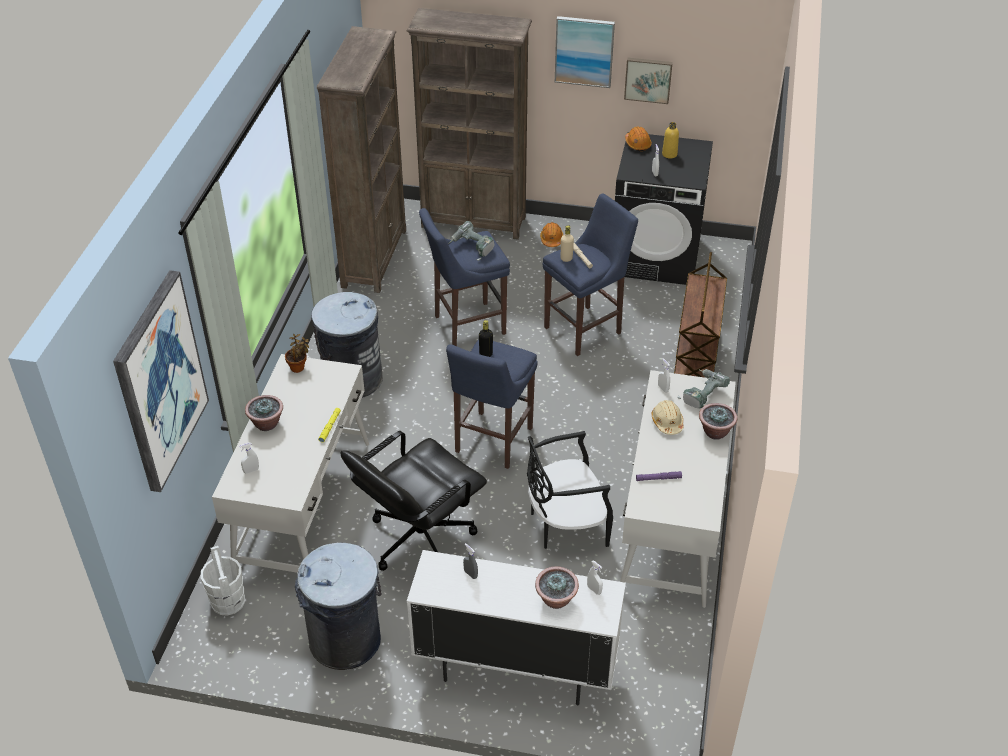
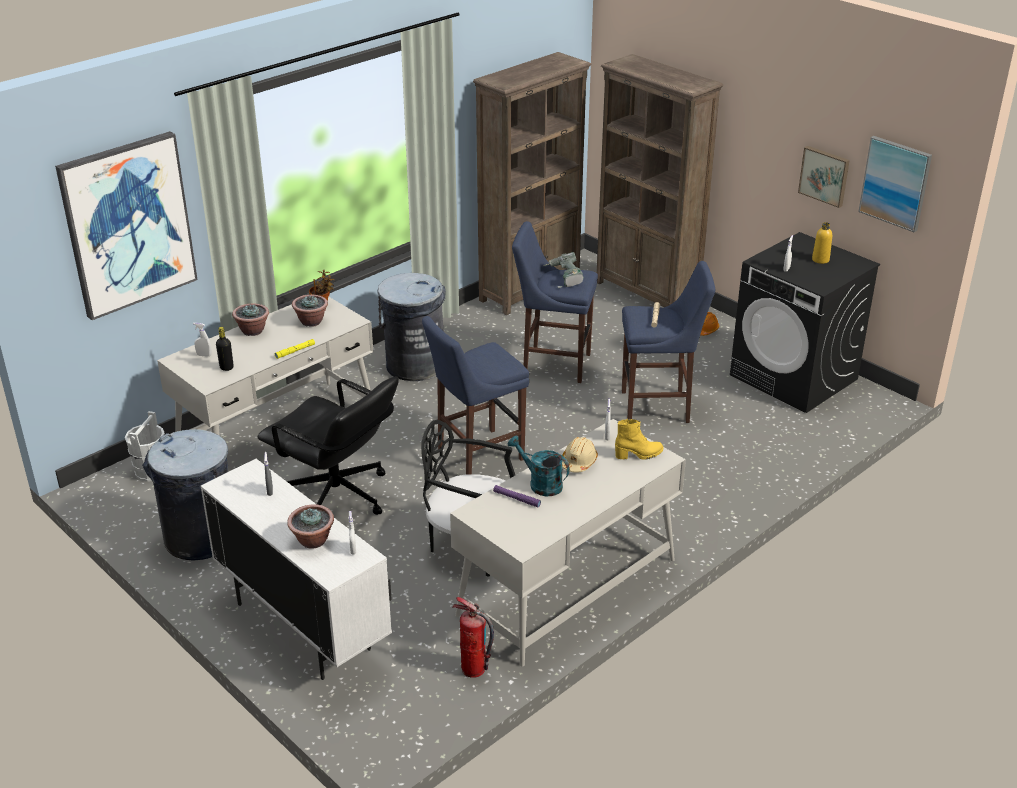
camera: 35 degrees right, 10 degrees down
black office chair [340,431,487,571] -> black office chair turned 135 degrees counterclockwise [257,377,399,515]
black bottle [479,320,493,357] -> black bottle moved to [216,327,234,371]
picture [555,16,615,88] -> picture moved to [858,136,932,232]
beige bottle [561,225,574,262] -> none
orange hard hat [625,126,652,151] -> none
brown cart [674,252,727,378] -> none
power drill [677,369,730,408] -> yellow boot [615,419,663,460]
potted plant [699,403,737,440] -> potted plant moved to [292,295,328,326]
none -> fire extinguisher [453,597,494,678]
none -> turquoise watering can [507,435,570,496]

